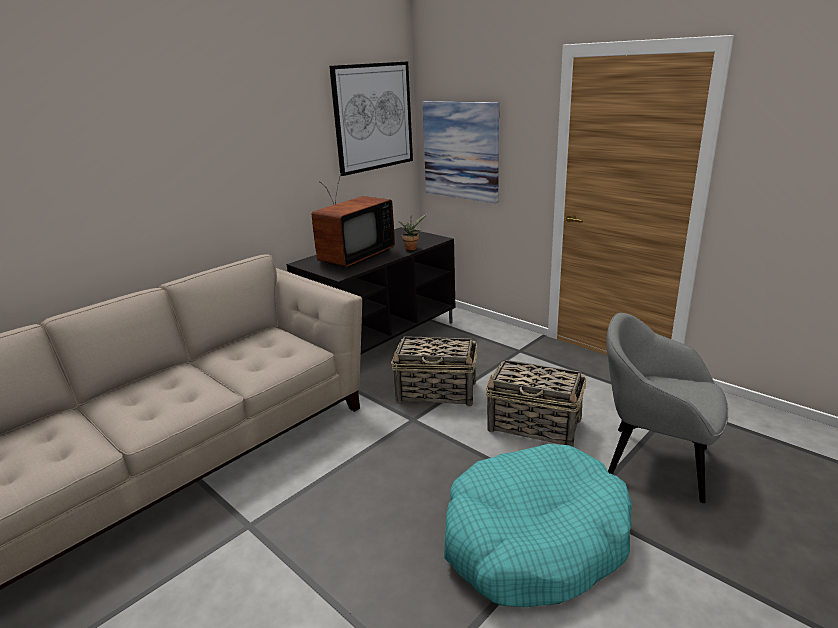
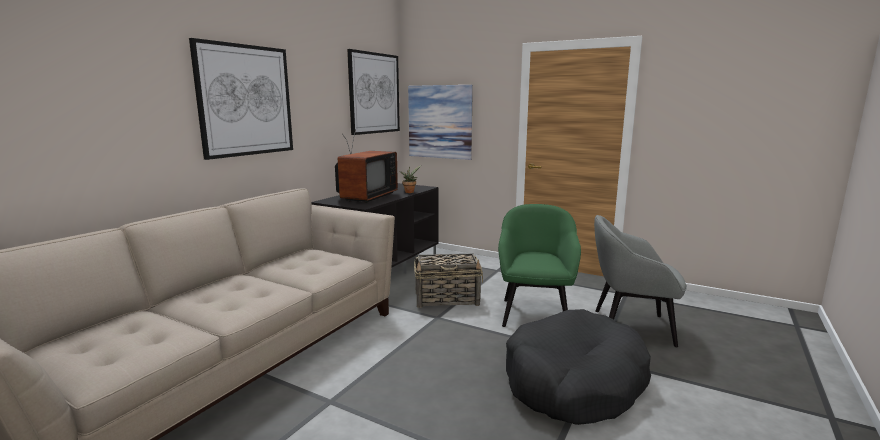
camera: 15 degrees left, 10 degrees down
turquoise dog bed [444,444,632,607] -> black dog bed [506,309,651,425]
basket [485,360,586,447] -> green armchair [498,204,581,327]
none -> picture [189,38,293,160]

